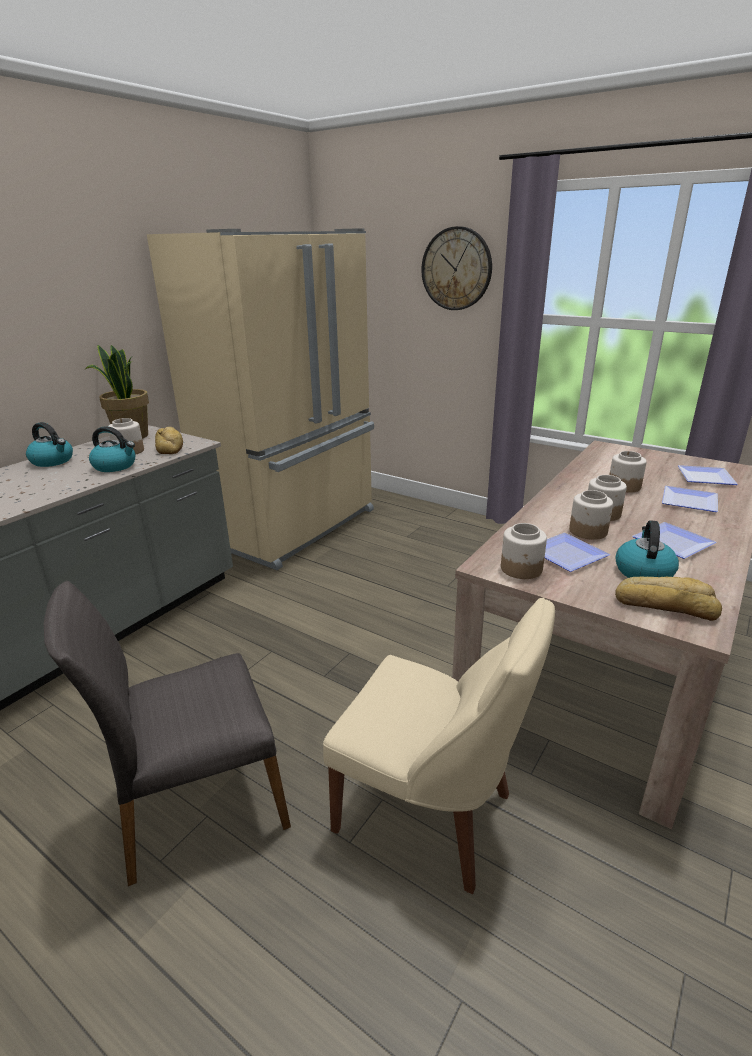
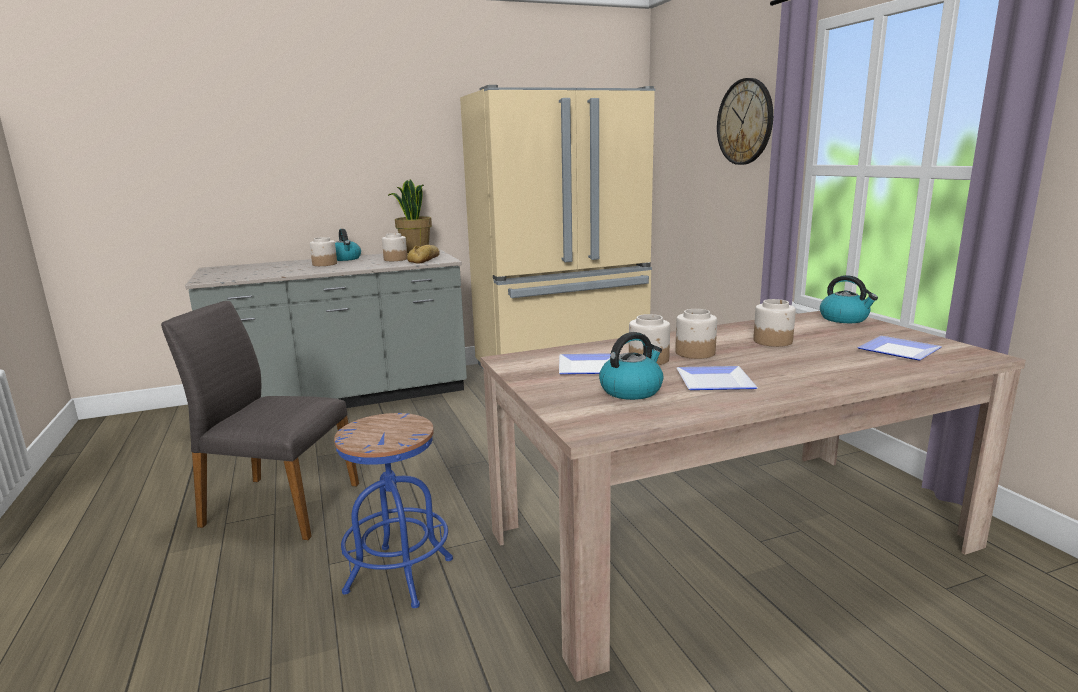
camera: 35 degrees right, 10 degrees down
kettle [89,426,135,472] -> kettle moved to [820,275,878,323]
beige chair [323,598,555,894] -> blue stool [334,413,453,608]
jar [501,523,547,579] -> jar moved to [310,237,337,266]
bread [615,577,722,621] -> none
plate [662,486,718,512] -> none

